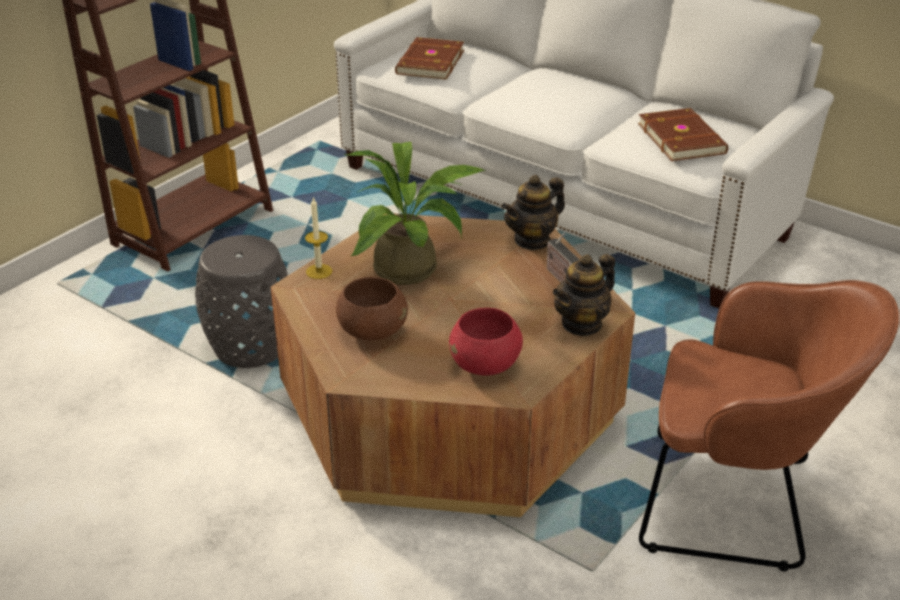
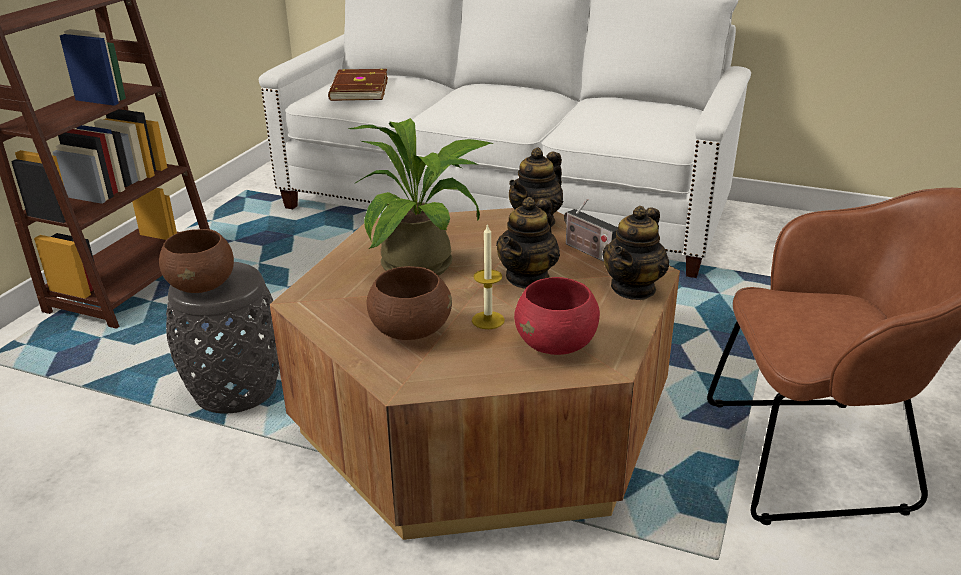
camera: 15 degrees left, 5 degrees down
candle [305,197,332,279] -> candle moved to [472,223,505,329]
brown book [638,108,728,161] -> none
none -> brown bowl [159,229,234,293]
none -> teapot [496,197,560,289]

